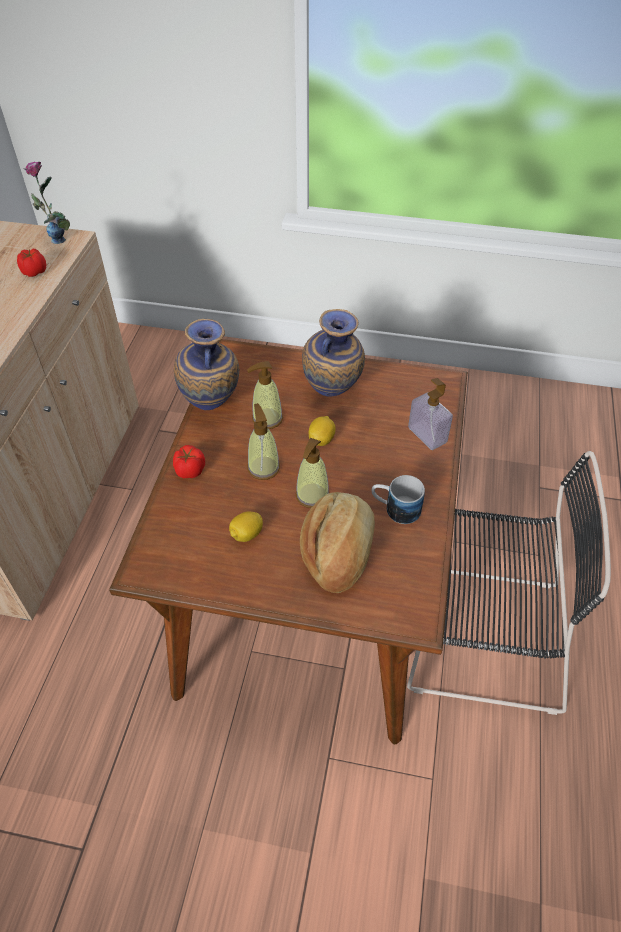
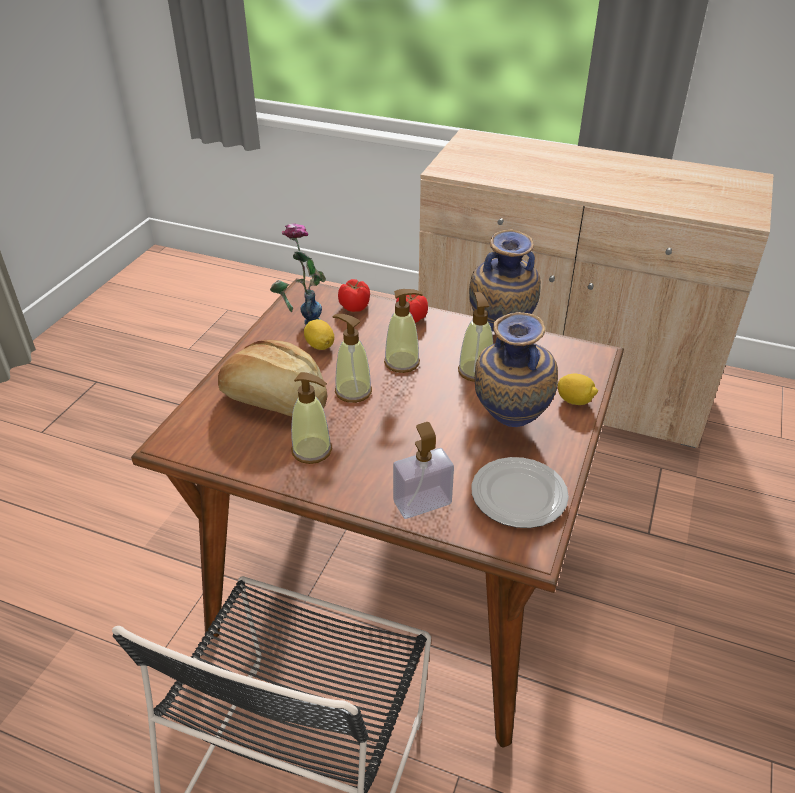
camera: 100 degrees right, 10 degrees down
tomato [17,249,46,277] -> tomato moved to [338,279,370,312]
vase [23,162,70,244] -> vase moved to [270,223,326,325]
lemon [309,416,336,446] -> lemon moved to [558,374,598,405]
mug [372,475,425,524] -> soap dispenser [291,372,332,464]
none -> plate [471,457,569,528]

